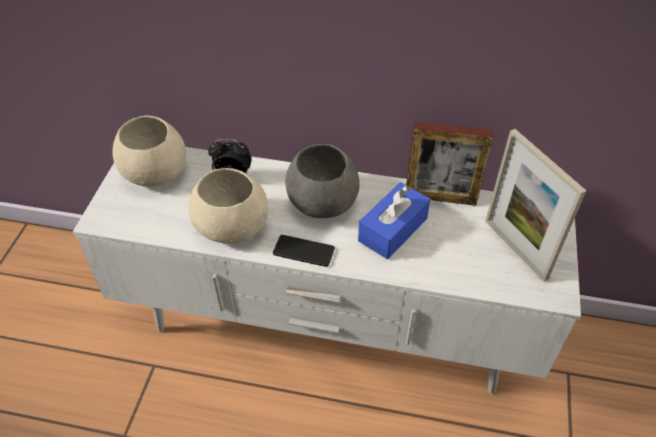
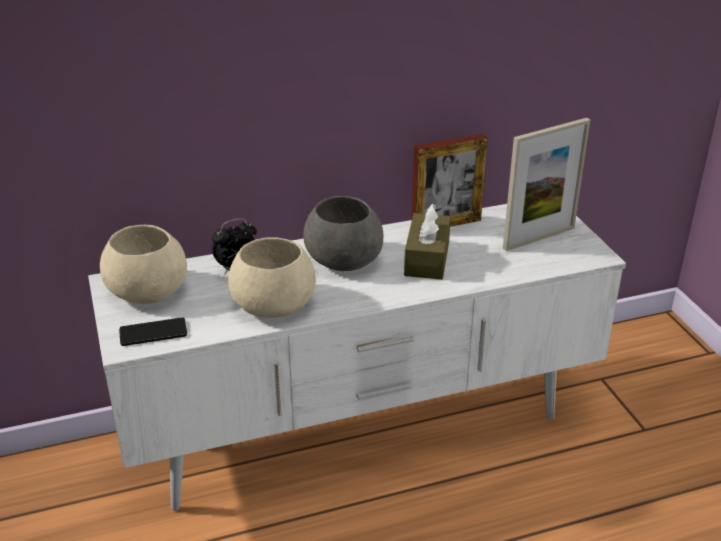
camera: 30 degrees left, 15 degrees down
phone [273,235,335,267] -> phone moved to [119,317,187,346]
blue tissue box [358,182,431,259] -> brown tissue box [404,204,451,280]
picture frame [485,129,586,281] -> picture frame turned 60 degrees counterclockwise [503,118,590,251]

